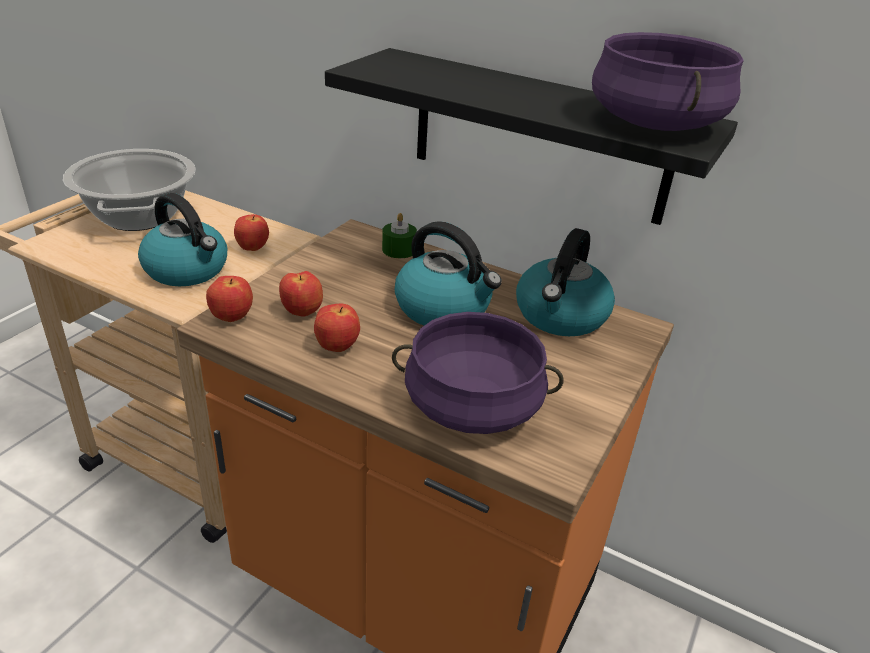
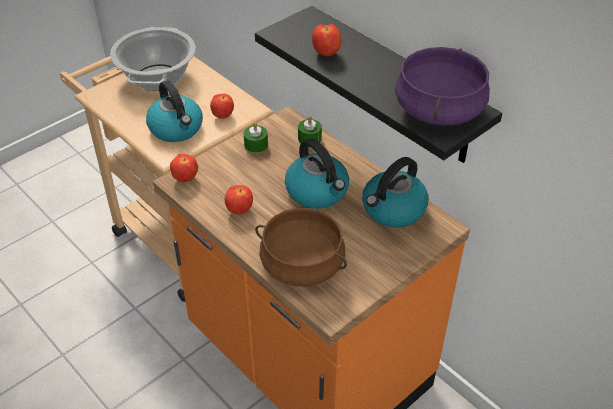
camera: 20 degrees right, 10 degrees up
apple [279,271,323,317] -> apple moved to [312,24,341,56]
purple cooking pot [392,312,564,434] -> brown cooking pot [255,208,347,286]
none -> green candle [244,122,268,153]

